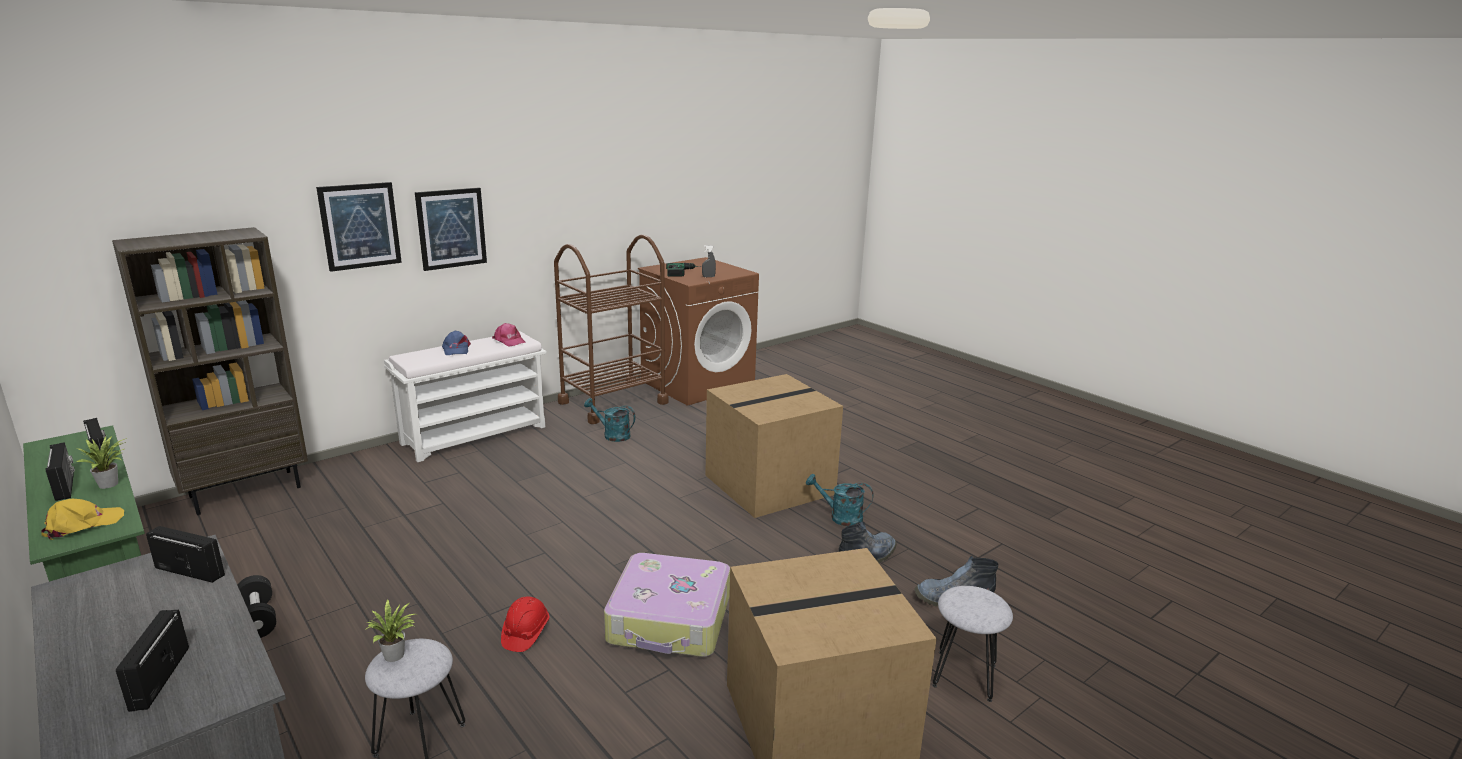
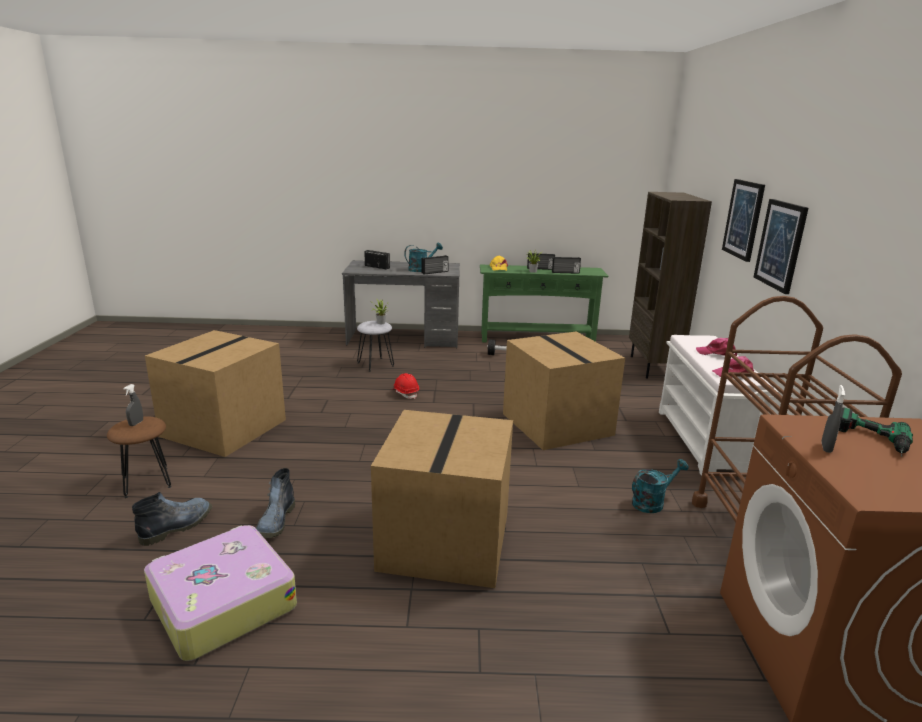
camera: 130 degrees right, 0 degrees up
blue cap [442,331,471,355] -> pink cap [696,338,737,356]
suitcase [604,553,730,657] -> suitcase moved to [144,525,297,661]
turquoise watering can [806,474,874,526] -> turquoise watering can moved to [404,243,443,272]
grey stool [932,586,1013,702] -> brown stool [107,416,172,498]
none -> grey spray bottle [123,384,143,426]
none -> cardboard box [503,332,625,450]

